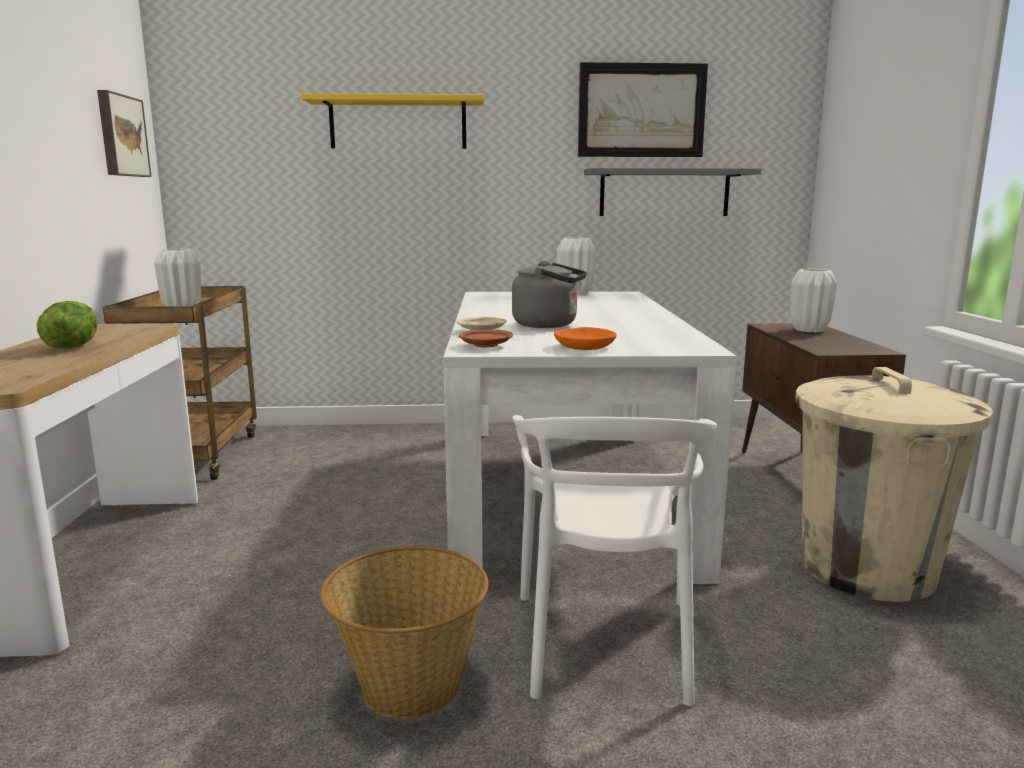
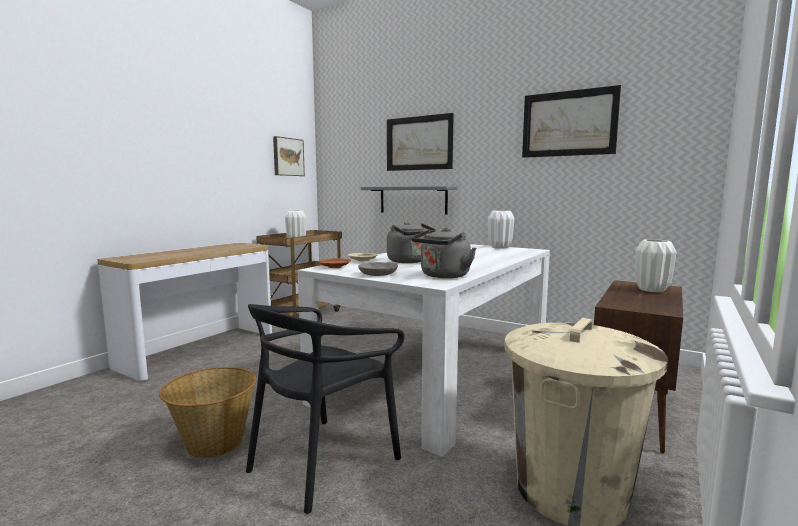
camera: 35 degrees right, 5 degrees down
lettuce [37,301,97,349] -> none
yellow shelf [301,93,484,149] -> picture [387,113,454,171]
white chair [512,415,717,706] -> black chair [246,304,405,514]
orange bowl [554,327,617,350] -> grey bowl [358,262,398,276]
grey shelf [584,168,761,216] -> grey shelf moved to [361,186,457,214]
none -> grey kettle [411,227,476,278]

